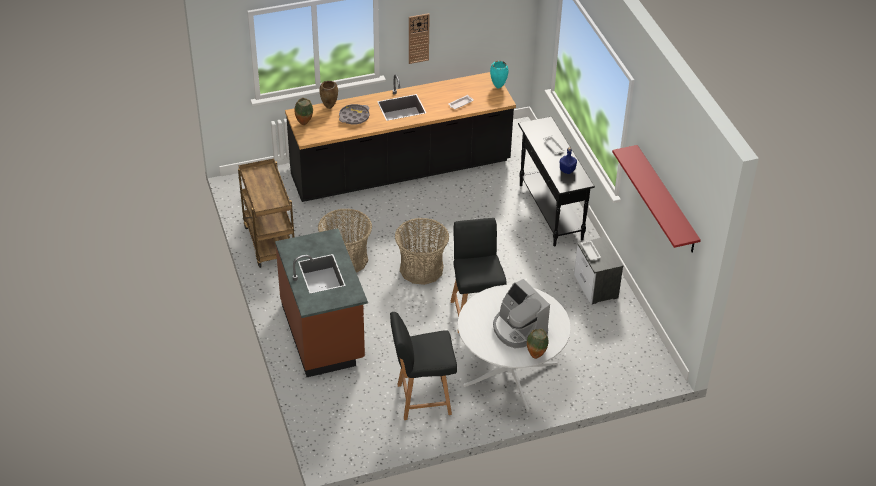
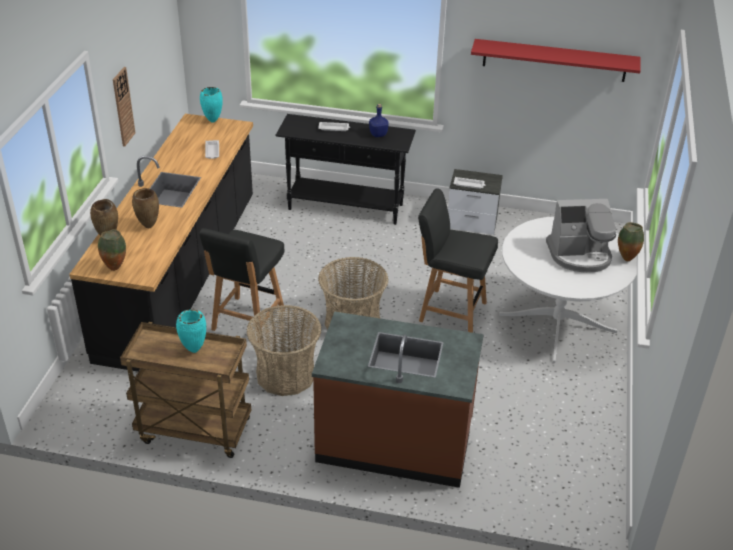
camera: 60 degrees left, 5 degrees down
grey tray [339,104,370,124] -> brown vase [132,188,159,228]
black chair [390,312,457,420] -> black chair moved to [199,228,285,343]
none -> turquoise vase [176,309,206,353]

